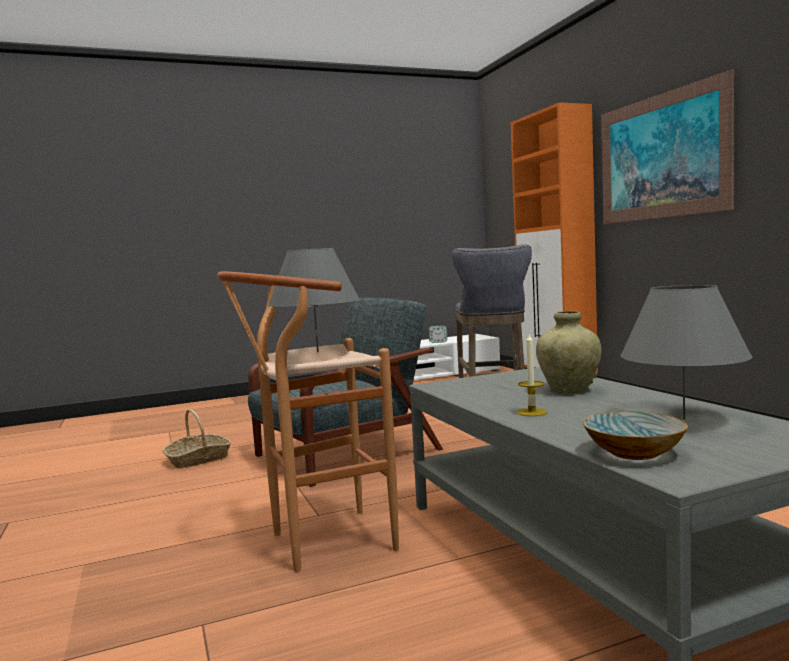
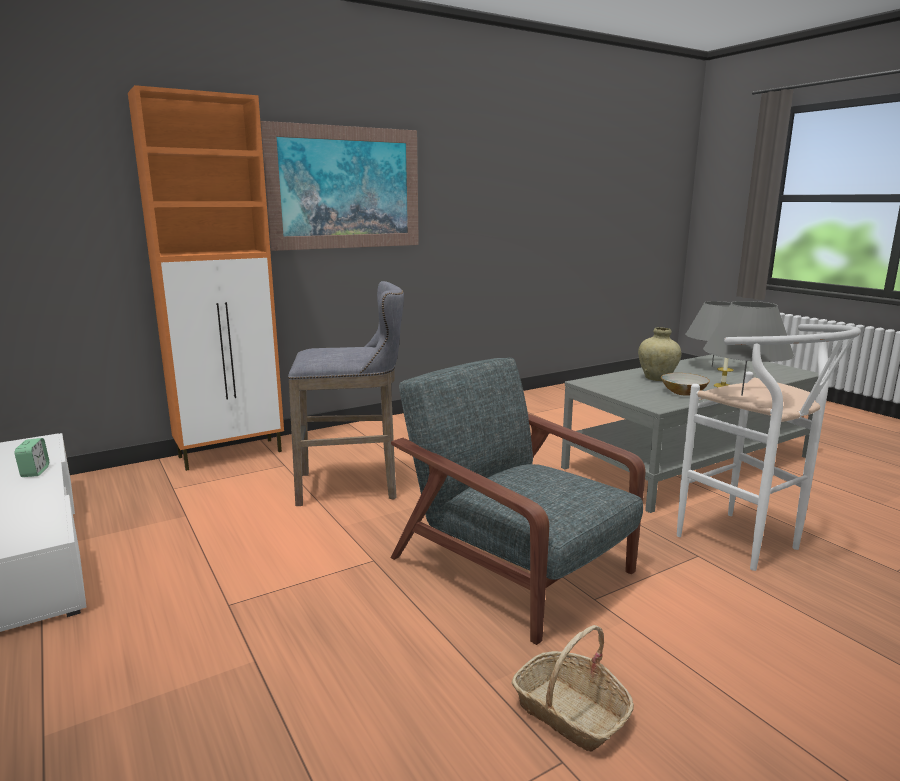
camera: 100 degrees left, 10 degrees up
brown stool [217,271,399,572] -> white stool [677,324,861,571]
bowl [583,411,688,460] -> bowl moved to [661,373,710,396]

